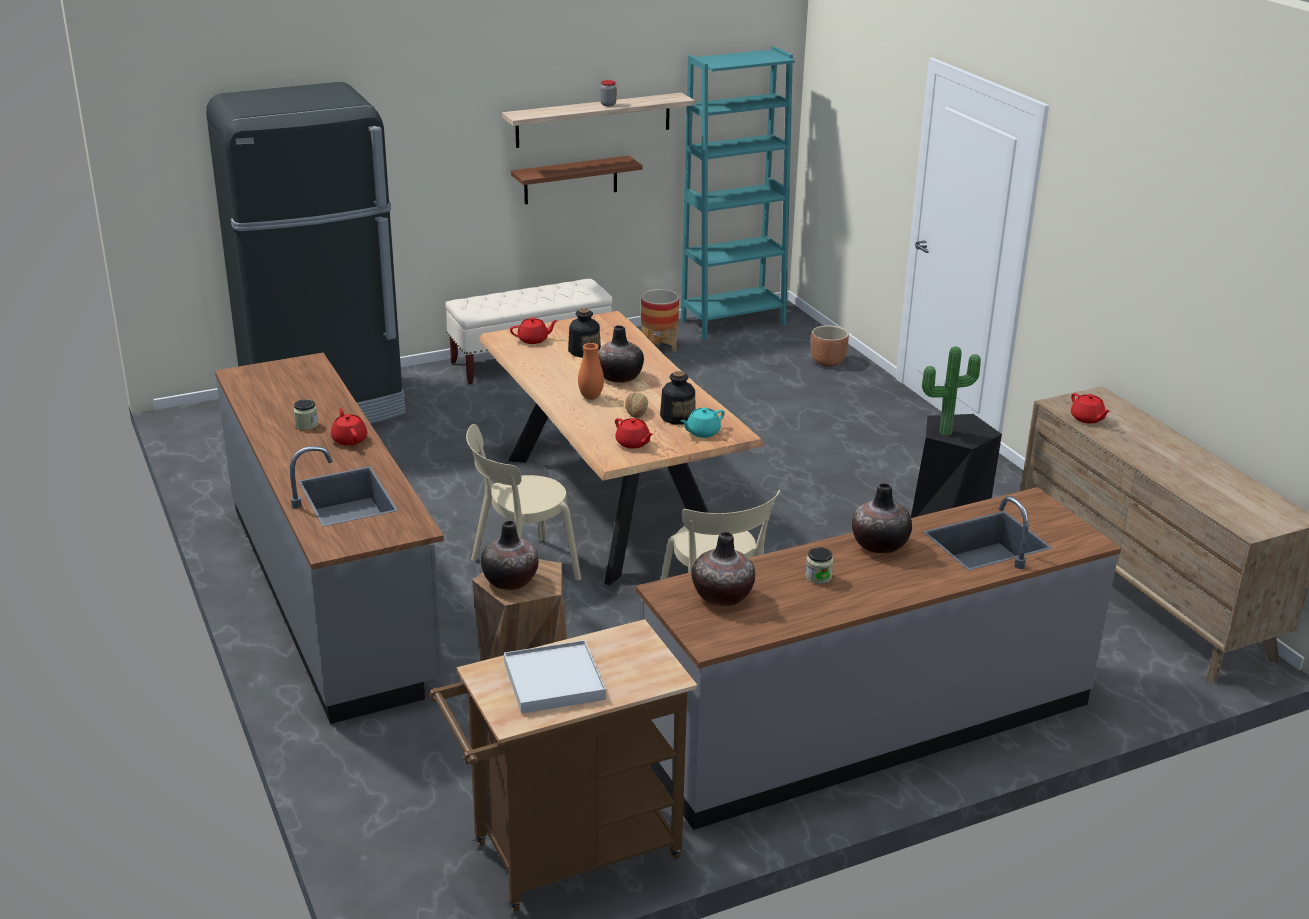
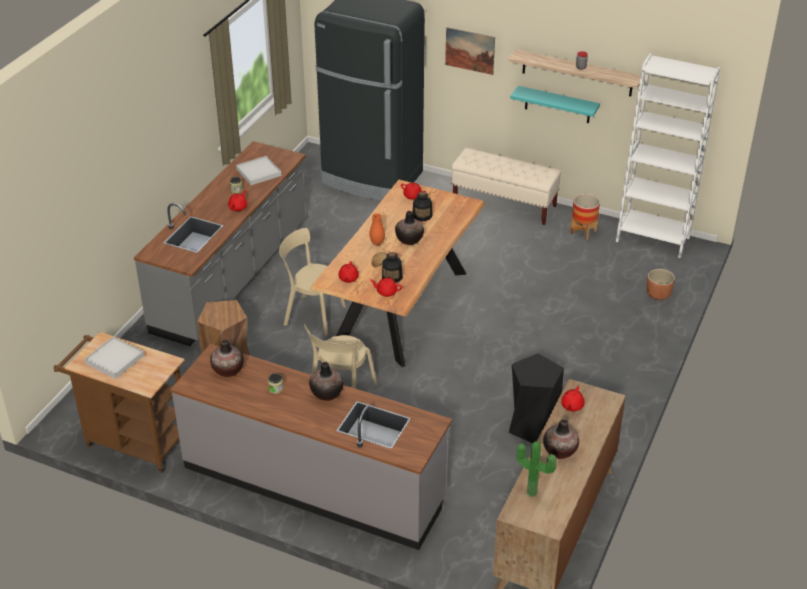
camera: 50 degrees right, 10 degrees up
vase [481,521,538,590] -> vase moved to [543,419,579,459]
brown shelf [511,156,643,204] -> turquoise shelf [510,86,600,123]
turquoise bookcase [681,47,795,340] -> white bookcase [616,53,720,258]
turquoise teapot [681,408,725,438] -> red teapot [370,278,402,297]
potted plant [922,346,981,435] -> potted plant moved to [516,441,557,497]
none -> white tray [236,156,281,185]
none -> picture [445,27,495,75]

